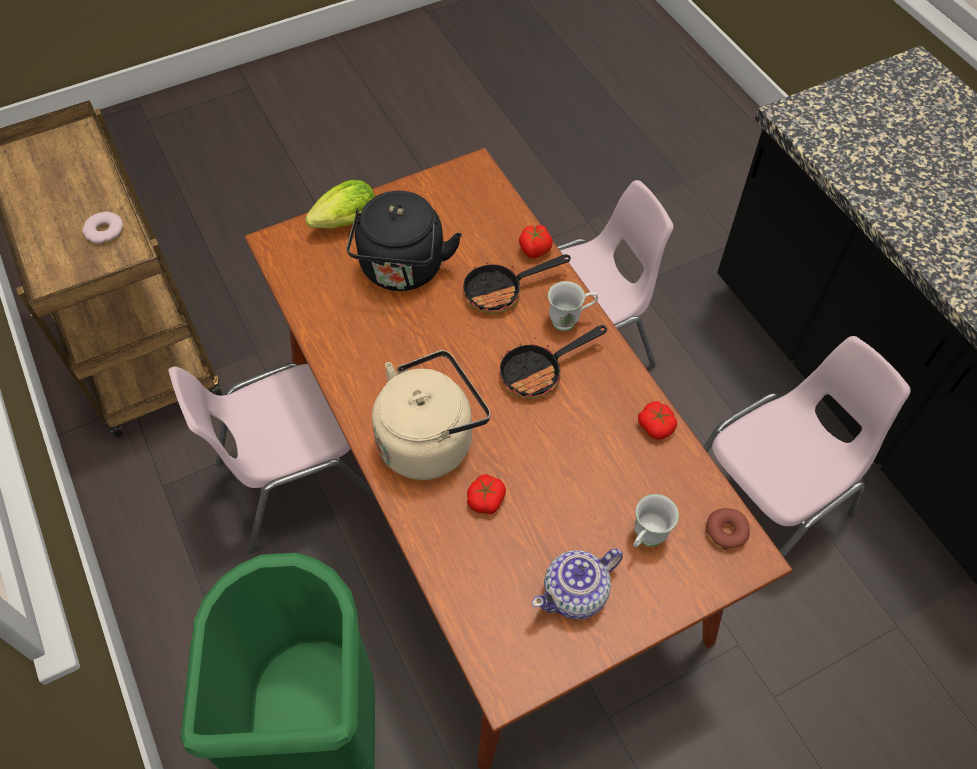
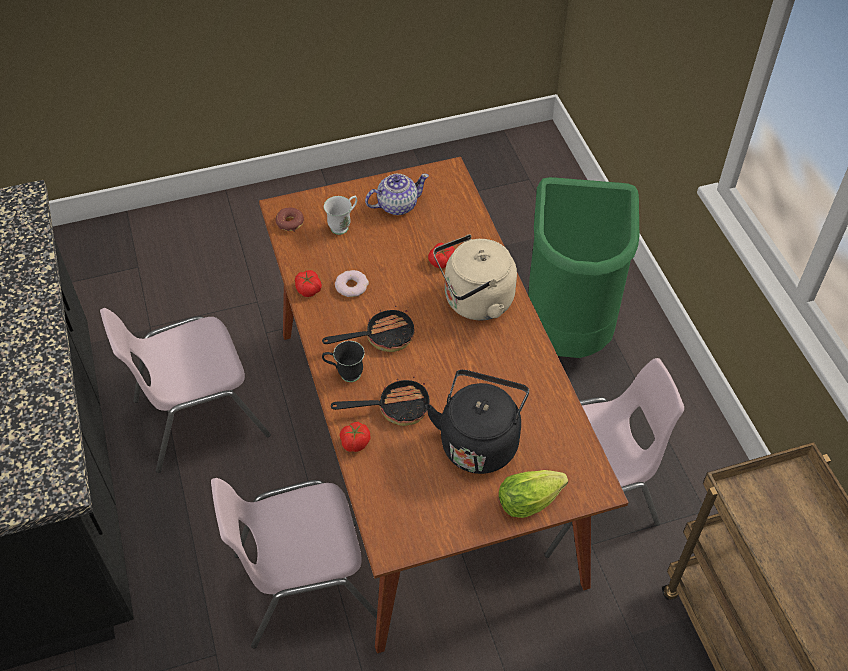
camera: 170 degrees left, 5 degrees down
donut [82,212,123,243] -> donut moved to [335,270,369,297]
white mug [548,281,598,331] -> black mug [322,341,365,382]

